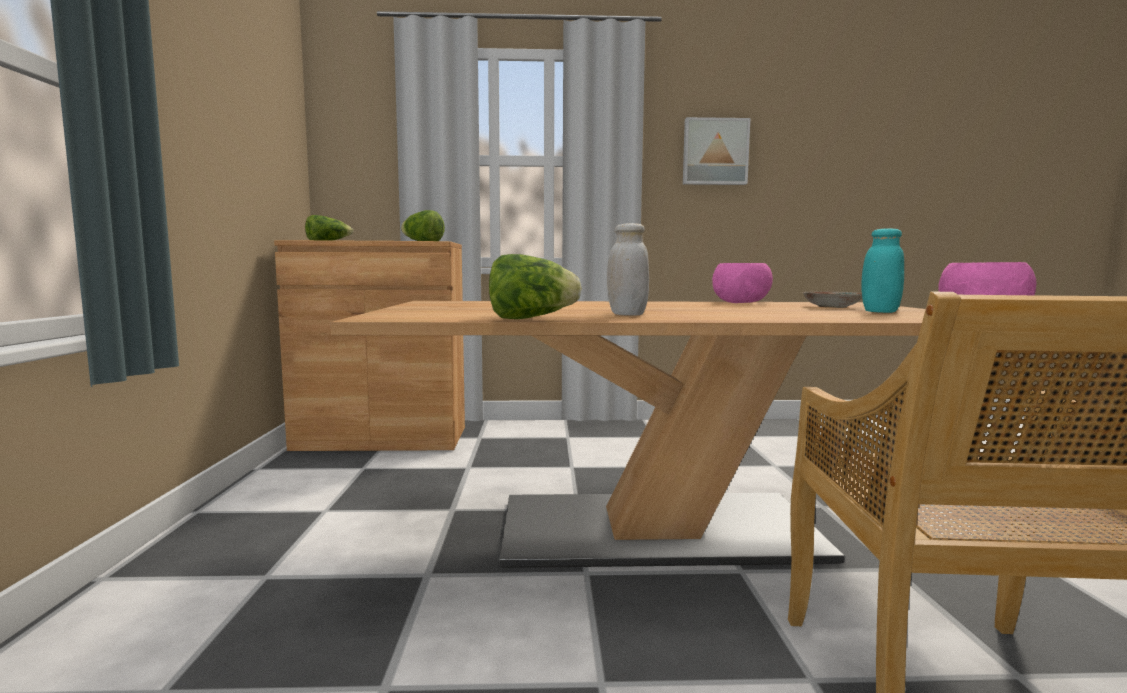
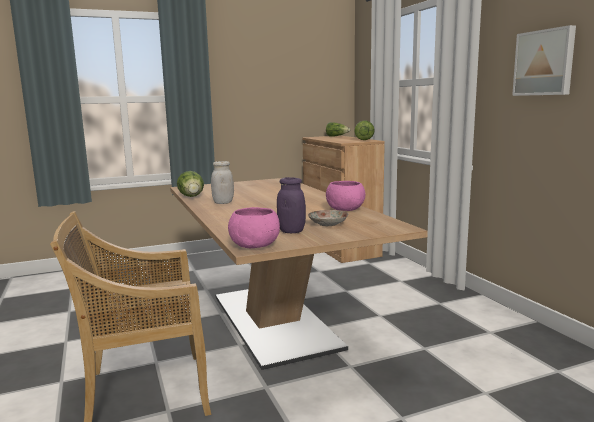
camera: 70 degrees right, 5 degrees up
turquoise jar [861,228,904,313] -> purple jar [277,177,306,233]

